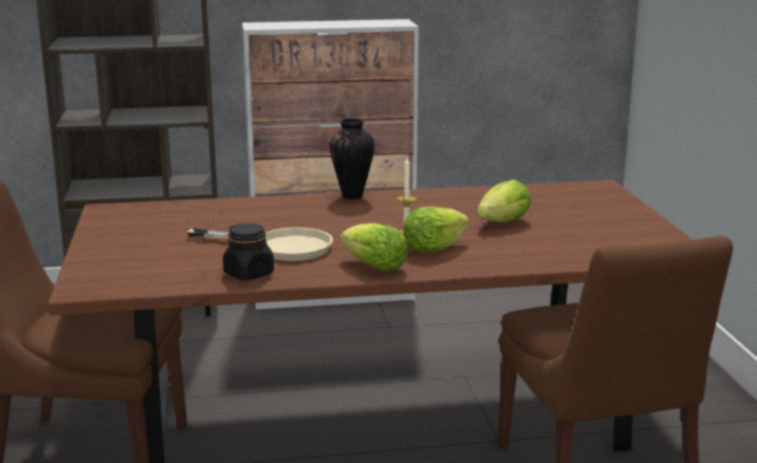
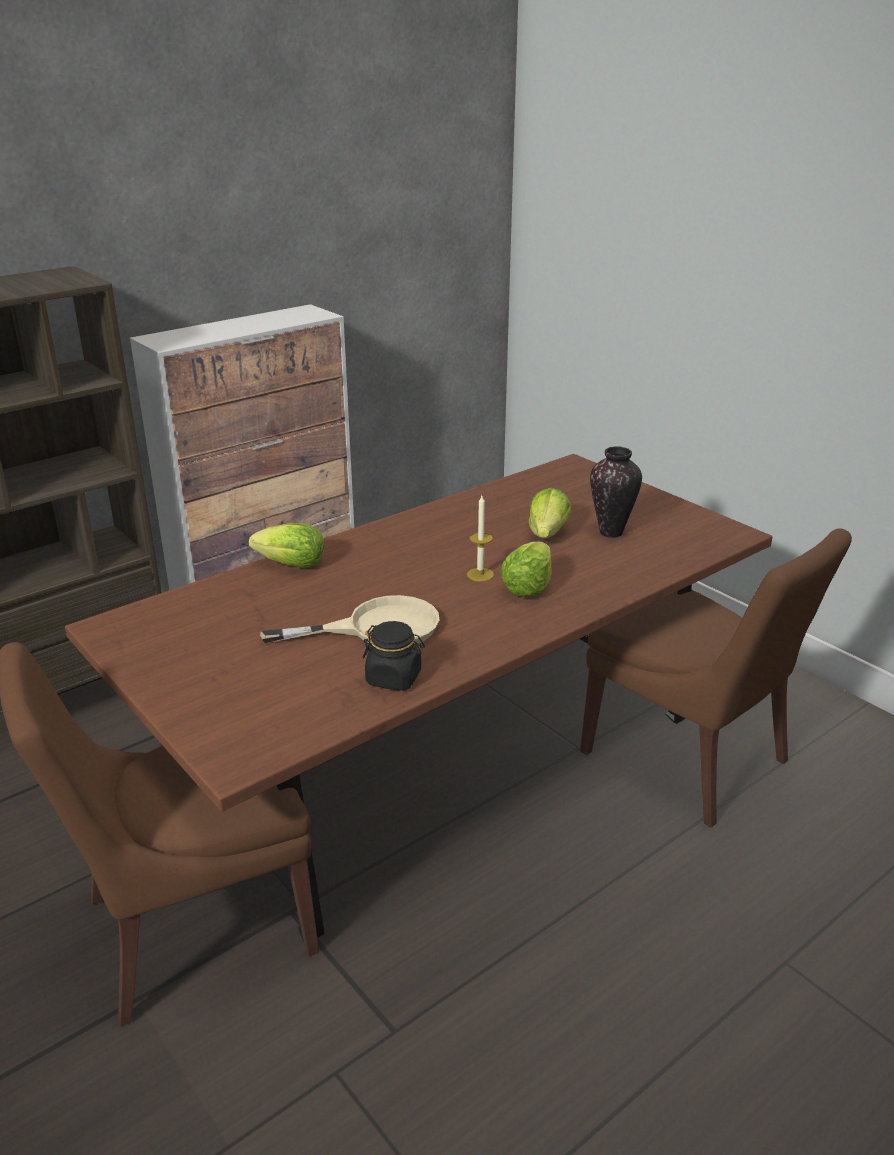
camera: 30 degrees left, 10 degrees up
vase [329,118,375,199] -> vase moved to [590,446,642,538]
lettuce [341,223,408,272] -> lettuce moved to [249,523,325,568]

